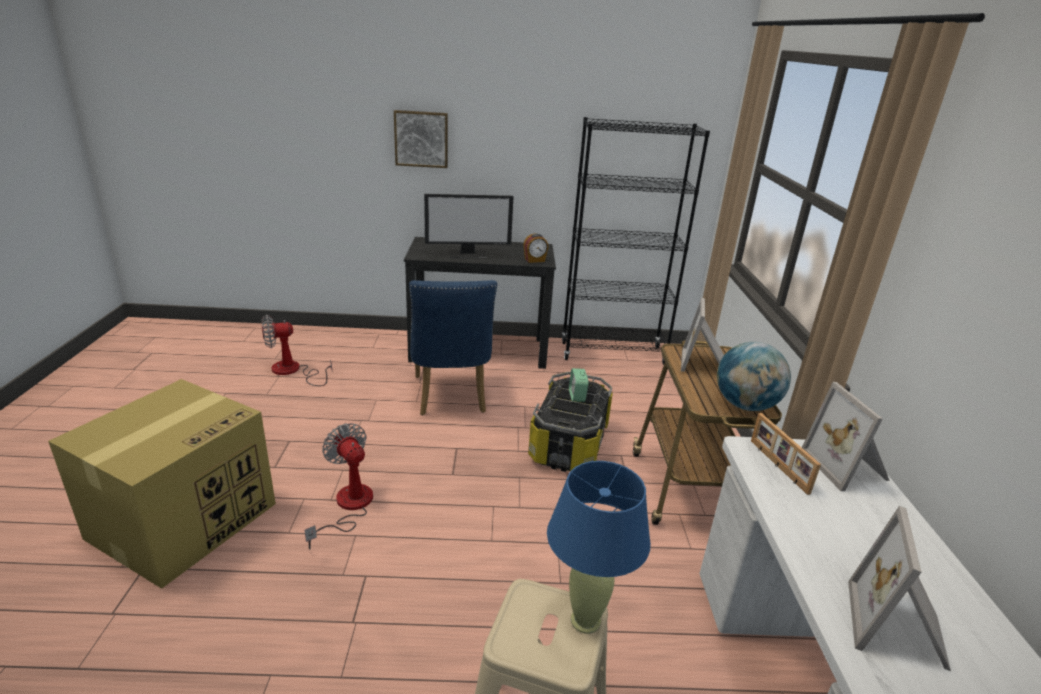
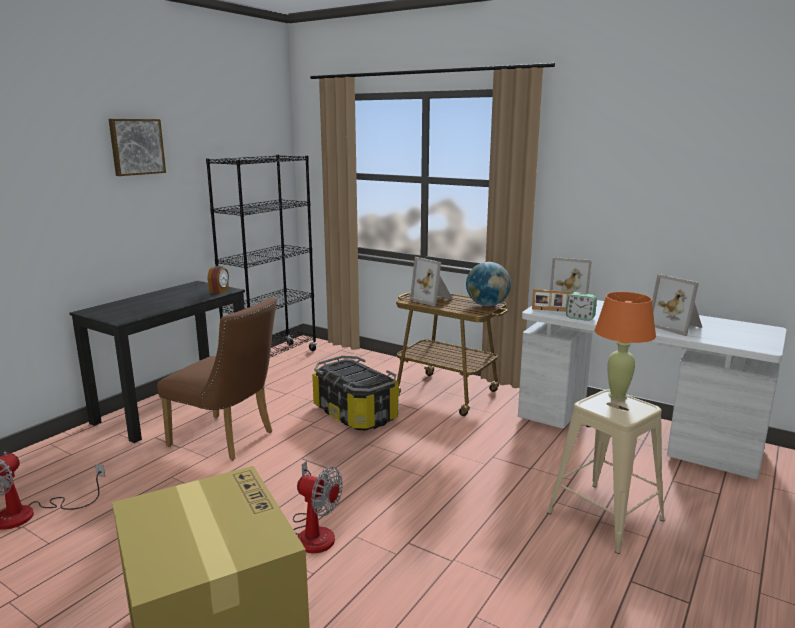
camera: 55 degrees left, 10 degrees down
fan [304,423,373,550] -> fan turned 150 degrees counterclockwise [293,461,343,553]
picture [394,110,448,168] -> picture moved to [109,119,166,176]
blue chair [409,280,497,415] -> brown chair [157,297,277,460]
monitor [424,194,514,258] -> none
blue table lamp [547,461,651,634] -> orange table lamp [595,292,656,400]
alarm clock [569,368,589,402] -> alarm clock moved to [566,292,597,321]

